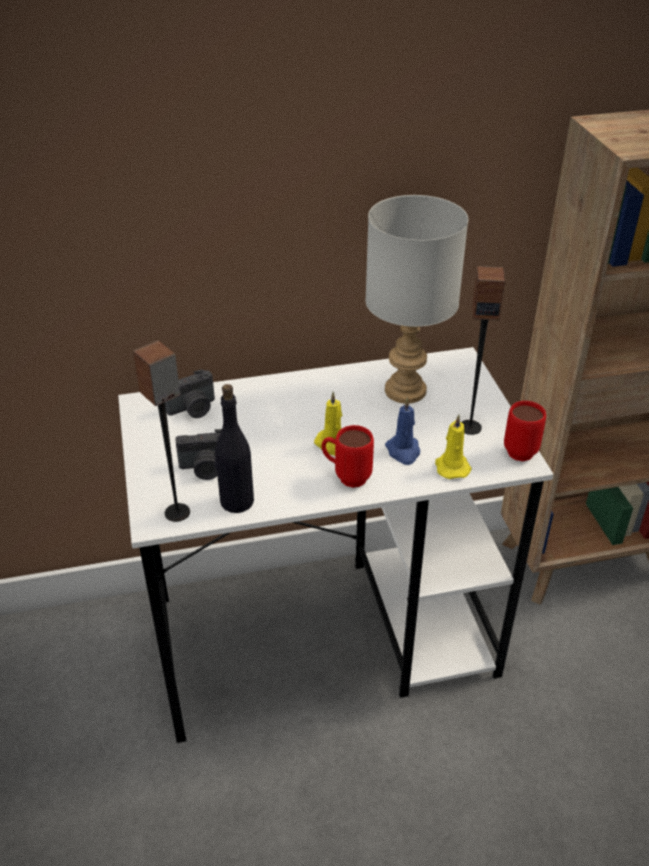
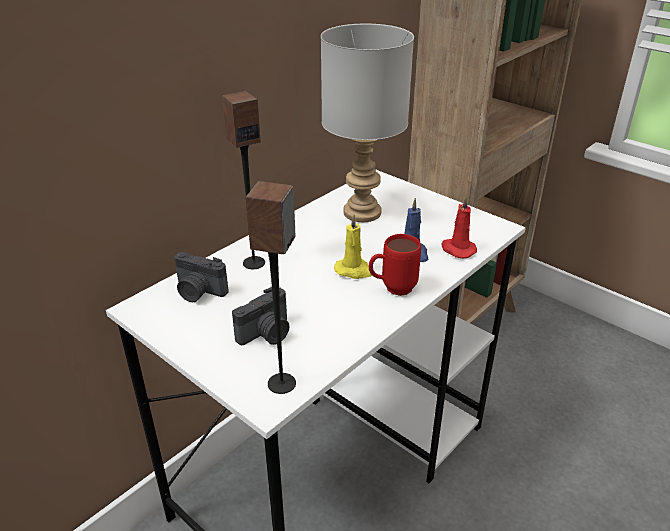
camera: 35 degrees left, 5 degrees down
camera [165,369,215,418] -> camera turned 90 degrees clockwise [174,252,229,302]
black bottle [215,384,254,513] -> none
yellow candle [435,414,472,479] -> red candle [442,196,477,258]
speaker [462,266,505,435] -> speaker moved to [222,91,265,269]
red mug [504,401,546,461] -> none

